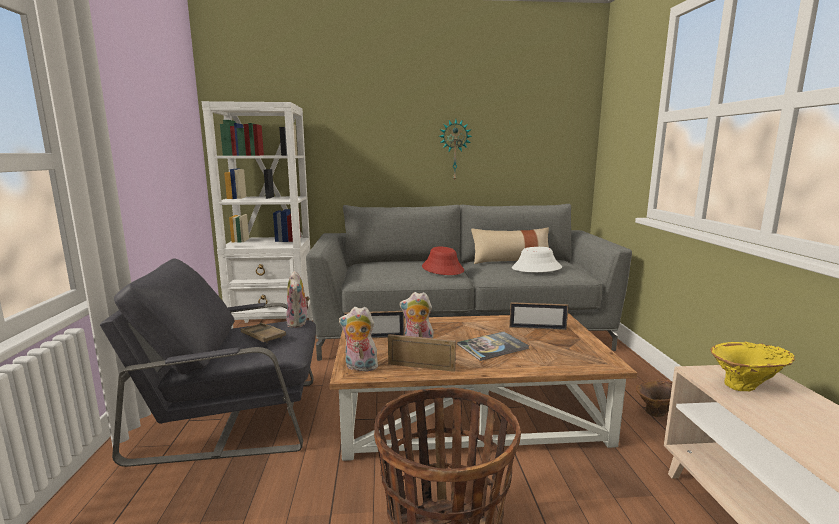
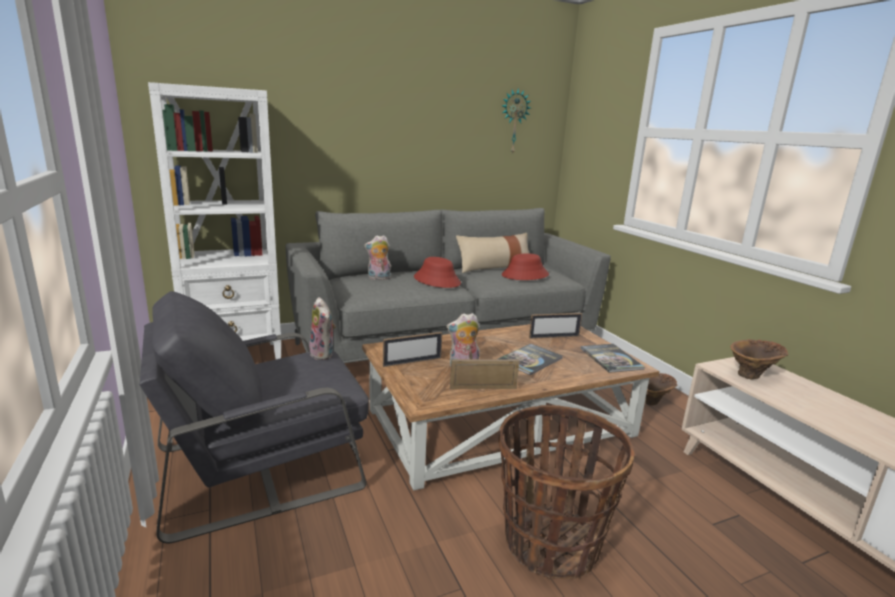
camera: 20 degrees left, 5 degrees up
brown tray [241,323,286,343] -> none
plush toy [339,307,378,371] -> plush toy moved to [364,235,391,280]
wall clock [439,119,472,182] -> wall clock moved to [502,88,531,155]
white hat [512,247,562,272] -> red hat [502,253,549,280]
yellow vase [710,342,795,391] -> brown vase [730,339,788,379]
none -> book [580,344,645,373]

